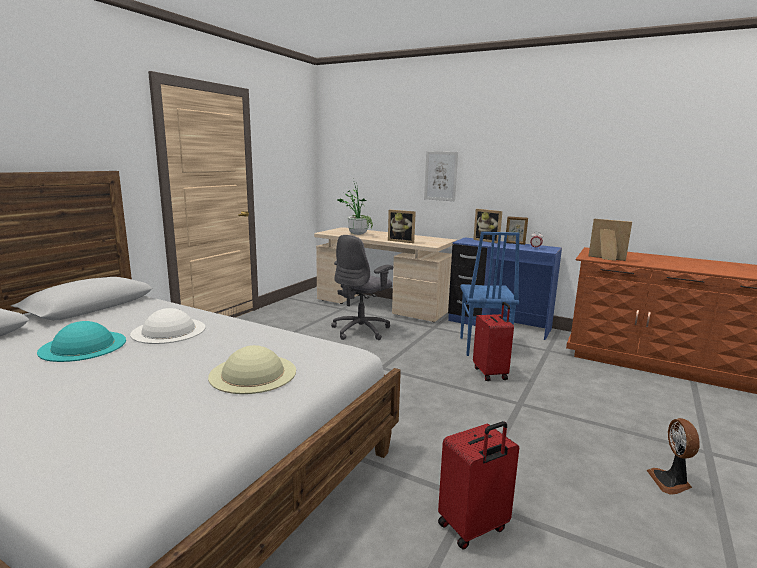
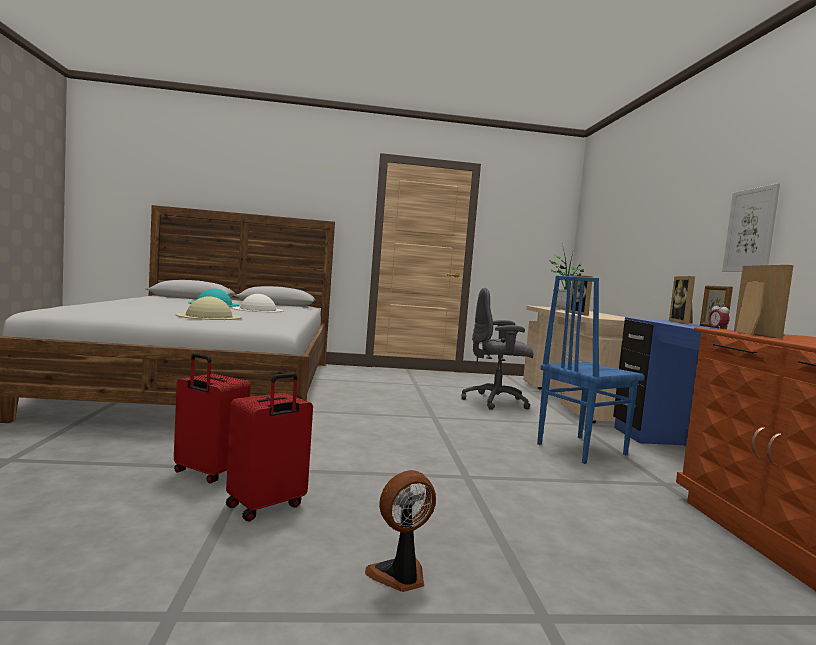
camera: 55 degrees right, 10 degrees down
picture [424,151,458,201] -> picture moved to [722,183,780,272]
red suitcase [473,302,514,381] -> red suitcase moved to [226,373,313,521]

